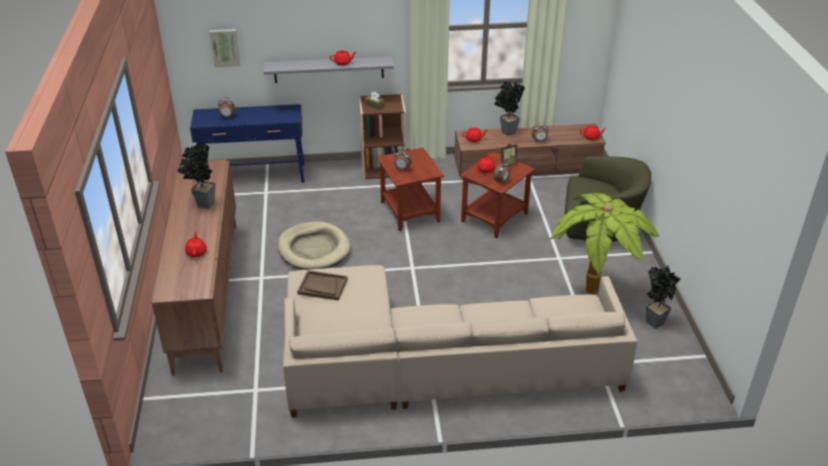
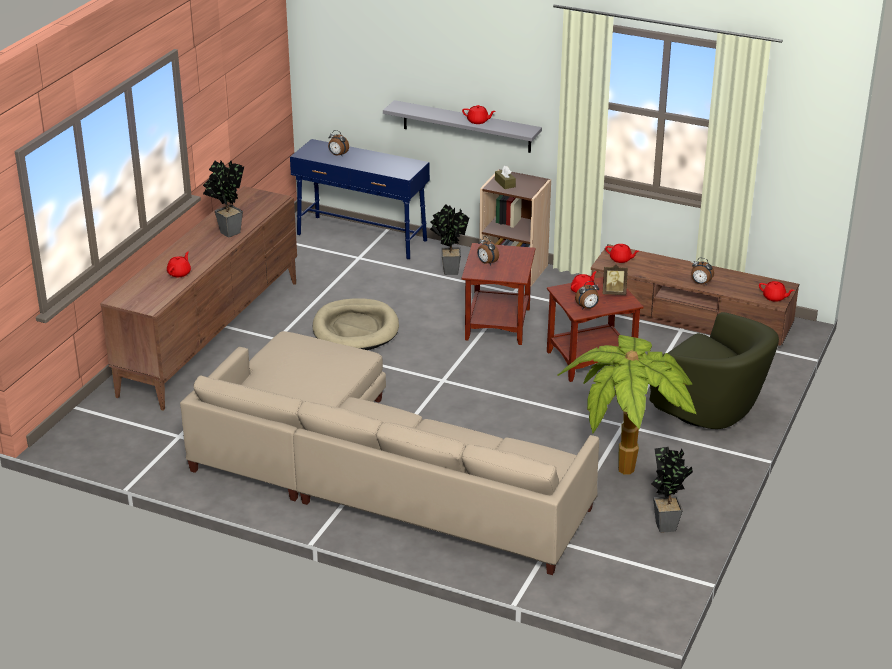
camera: 30 degrees right, 5 degrees down
picture [209,29,241,67] -> none
brown tray [297,270,348,300] -> none
potted plant [494,81,525,136] -> potted plant moved to [430,204,469,275]

